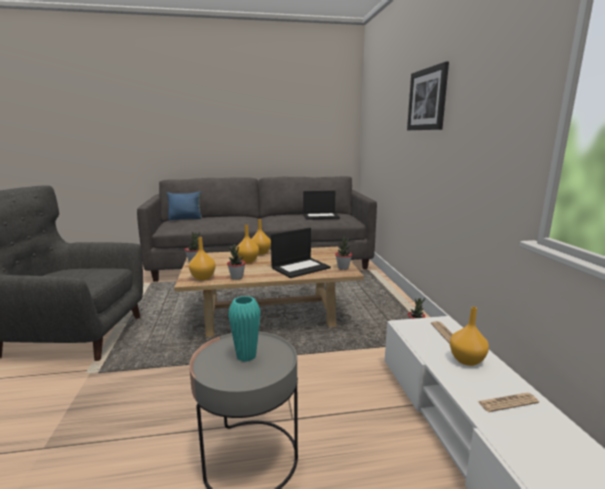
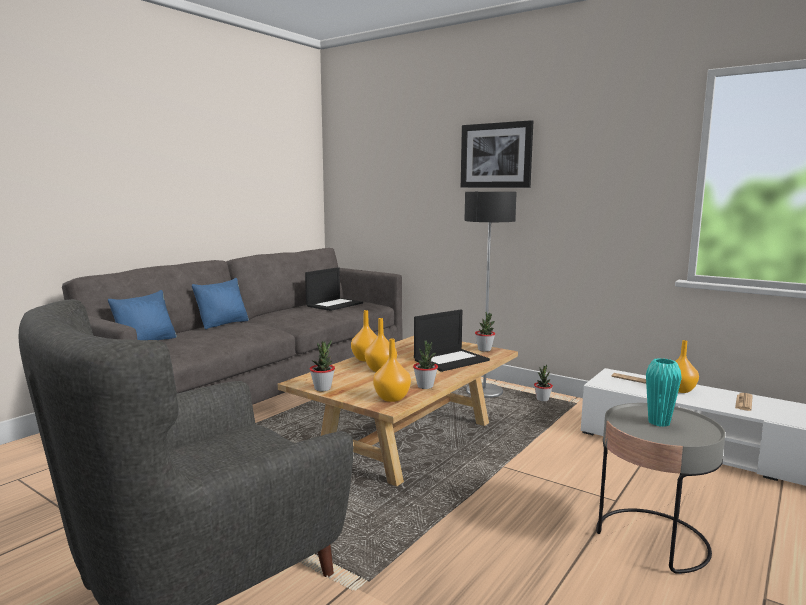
camera: 45 degrees left, 5 degrees down
laptop [271,228,331,278] -> laptop turned 45 degrees clockwise [414,310,490,372]
none -> blue pillow [192,278,249,329]
none -> floor lamp [464,192,517,398]

